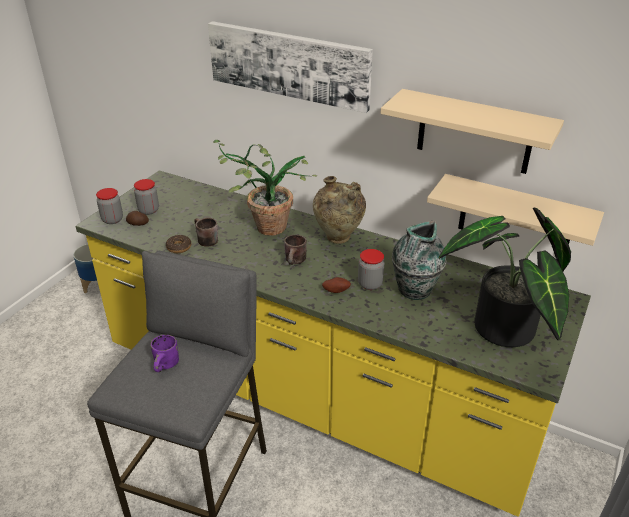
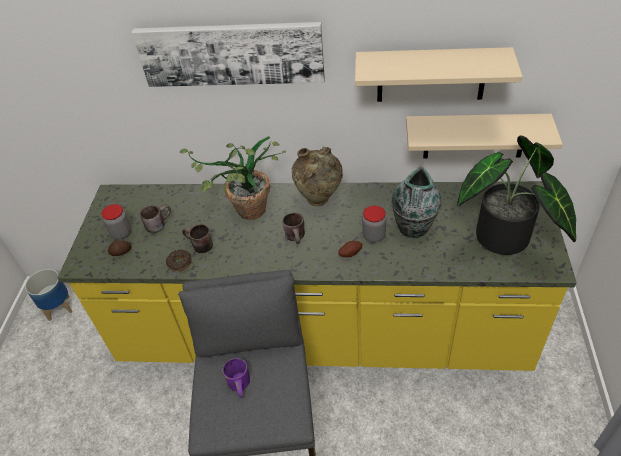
camera: 20 degrees left, 10 degrees up
jar [96,188,123,224] -> none
none -> brown mug [140,205,171,233]

